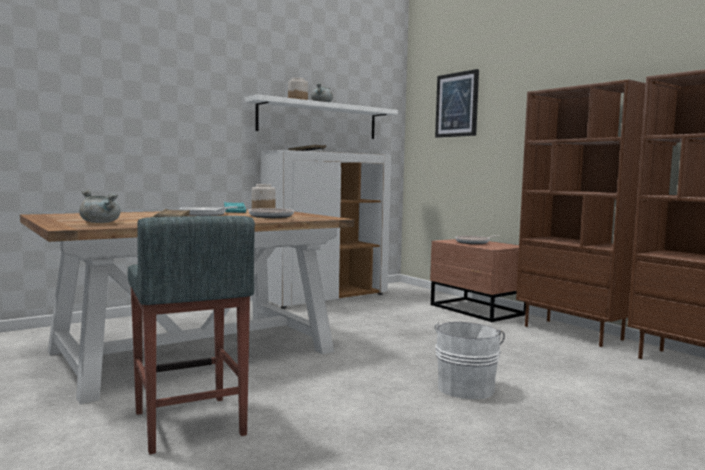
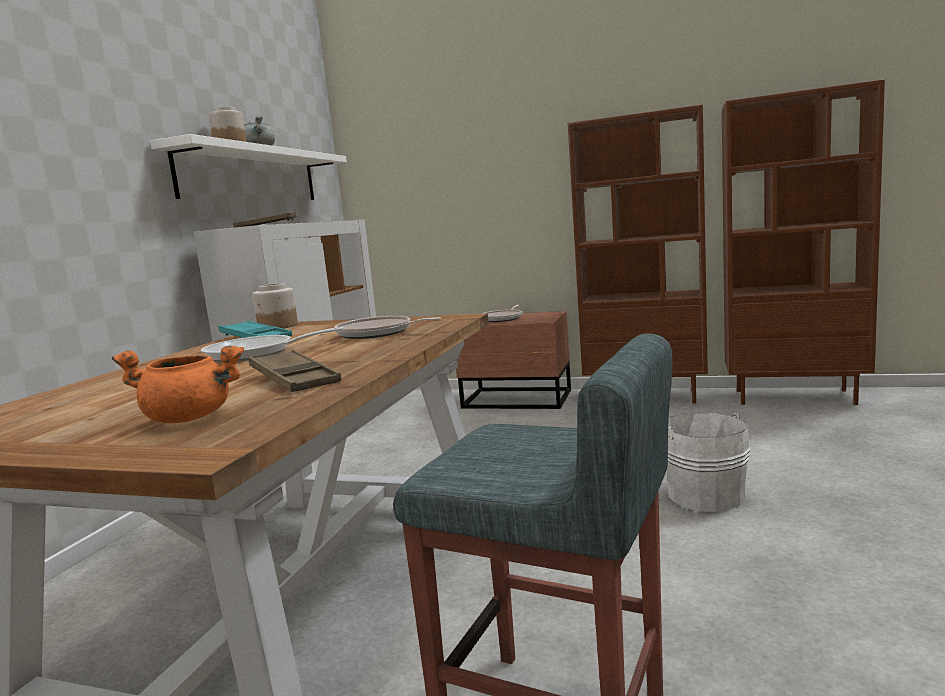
camera: 35 degrees left, 5 degrees up
grey cooking pot [79,190,121,223] -> orange cooking pot [112,346,244,423]
picture [435,69,479,138] -> none

